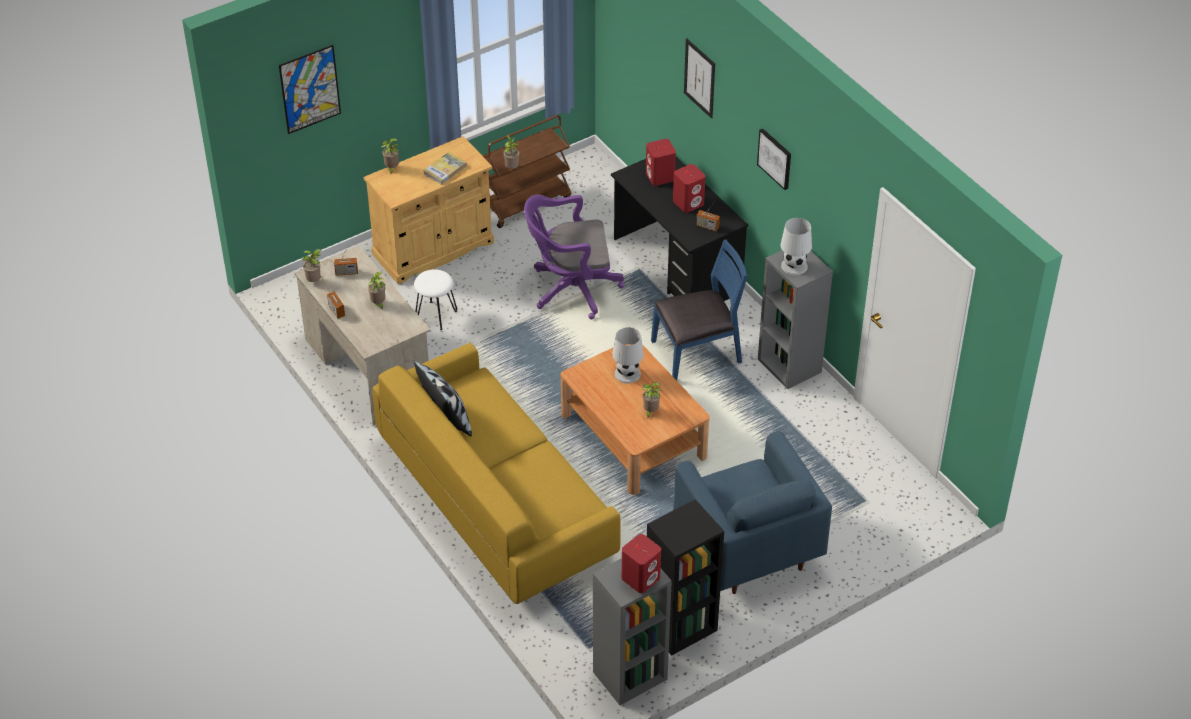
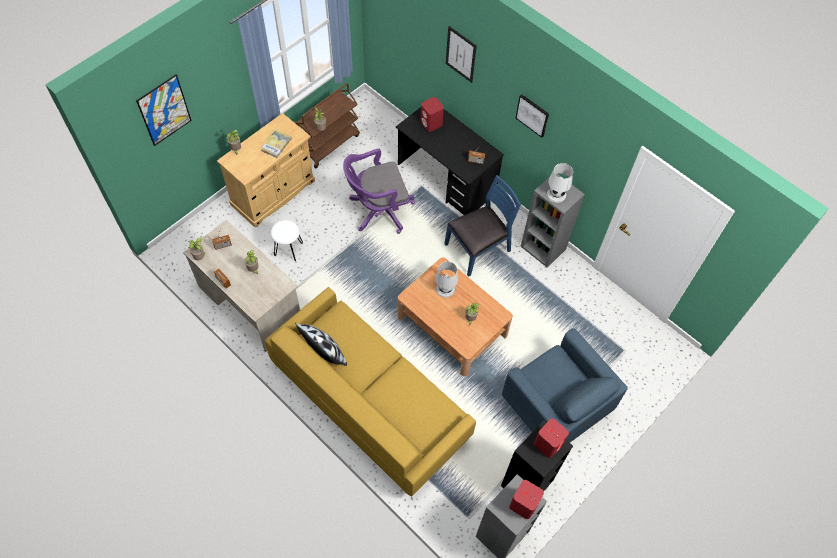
camera: 15 degrees left, 15 degrees up
red speaker [673,164,705,213] -> red speaker moved to [534,418,569,458]

